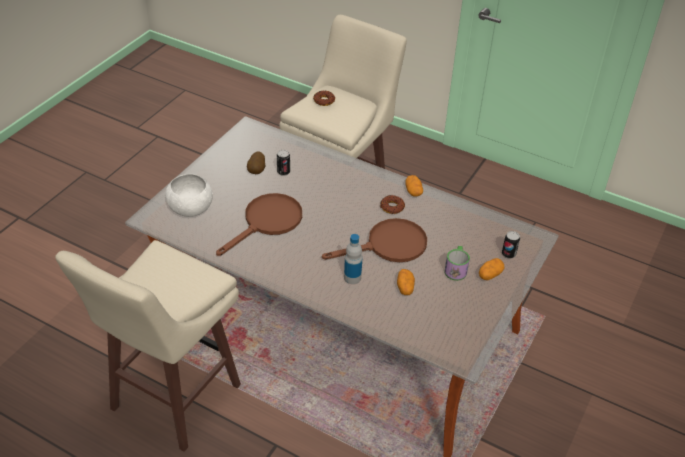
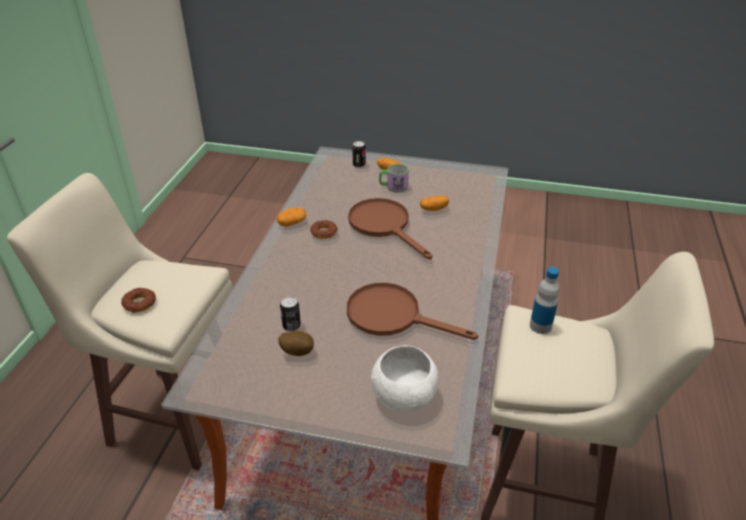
camera: 105 degrees left, 5 degrees down
bottle [344,234,362,284] -> bottle moved to [530,267,560,334]

